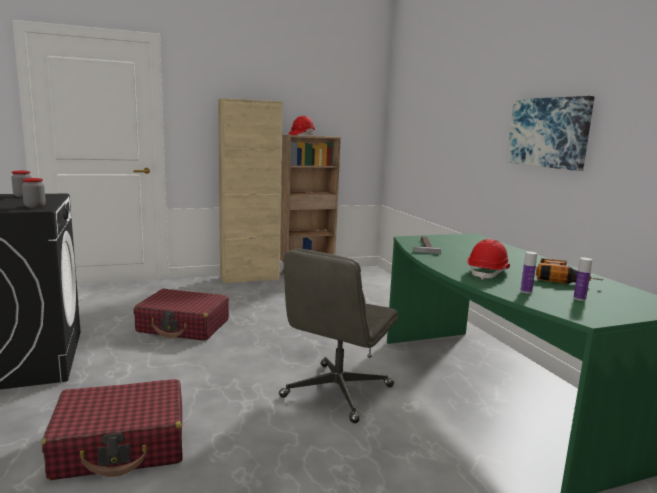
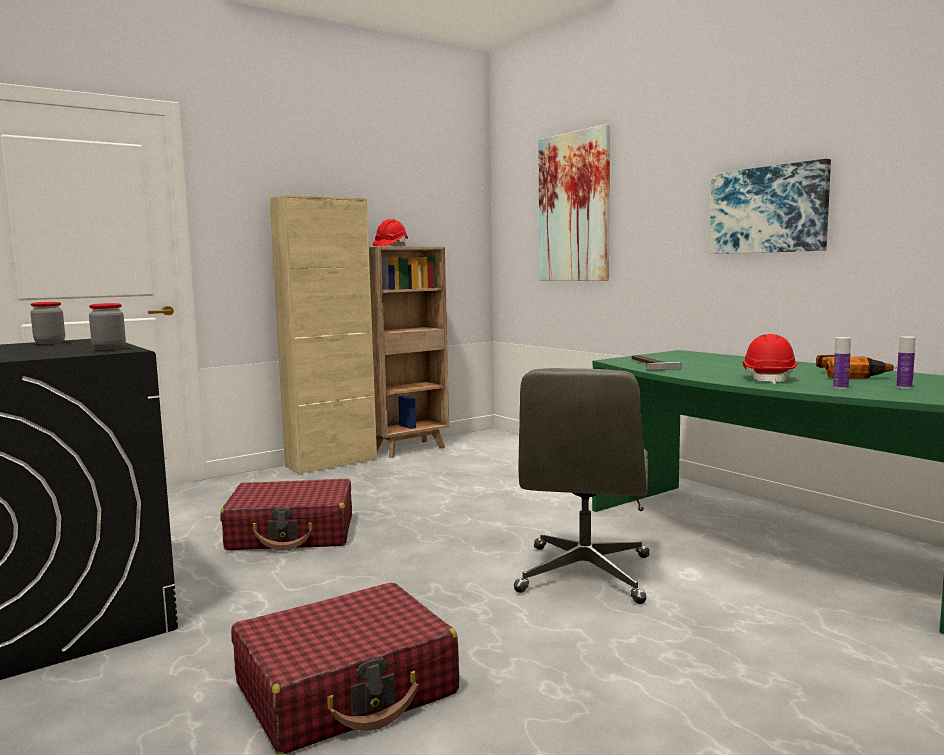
camera: 15 degrees left, 5 degrees down
none -> picture [538,124,610,281]

